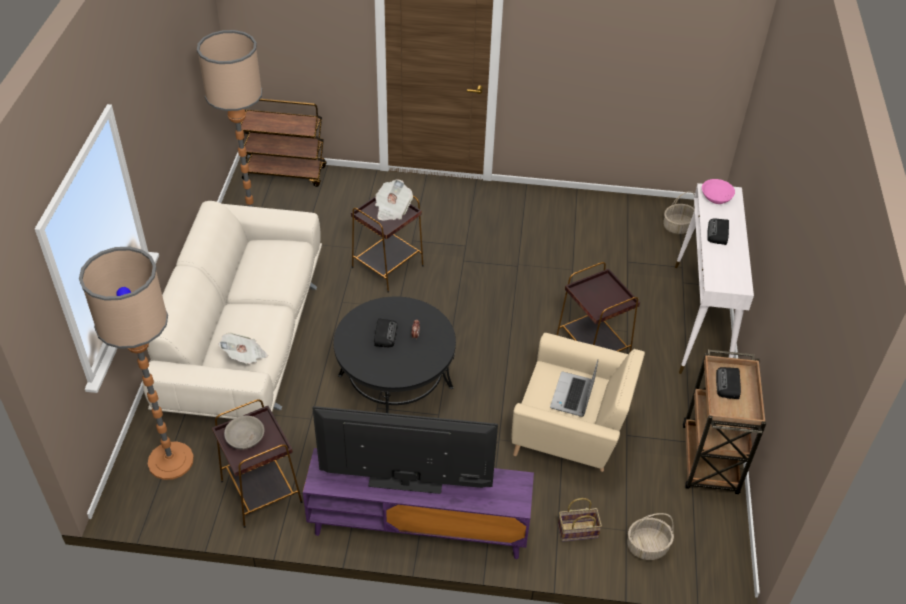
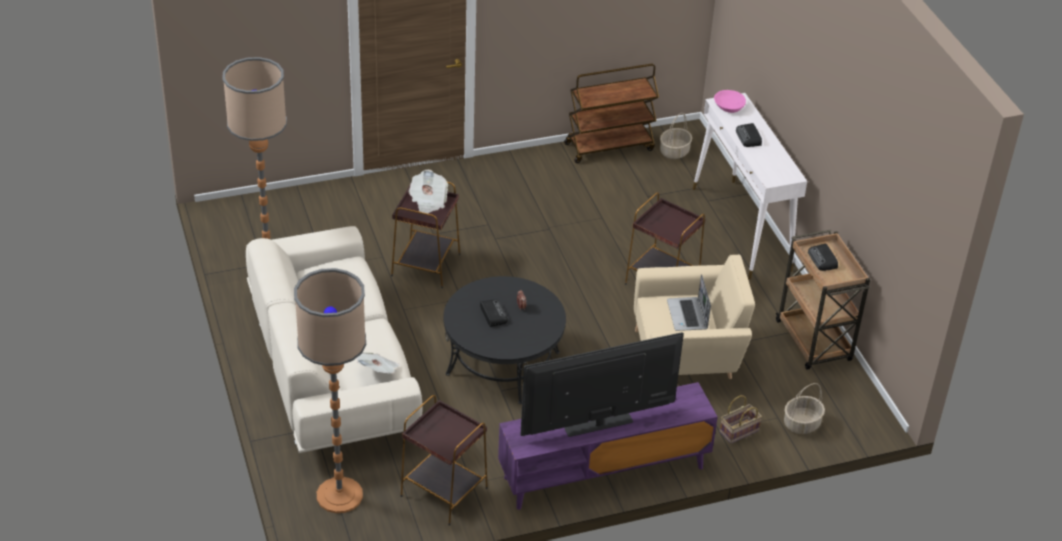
camera: 25 degrees left, 5 degrees down
grey bowl [224,416,264,450] -> none
brown cart [241,99,326,187] -> brown cart moved to [564,64,659,163]

